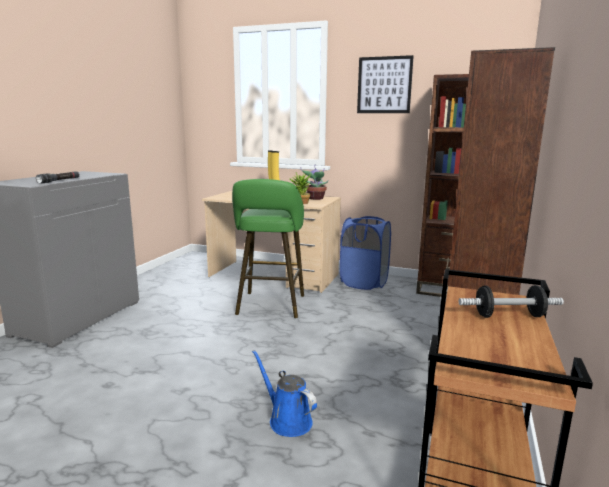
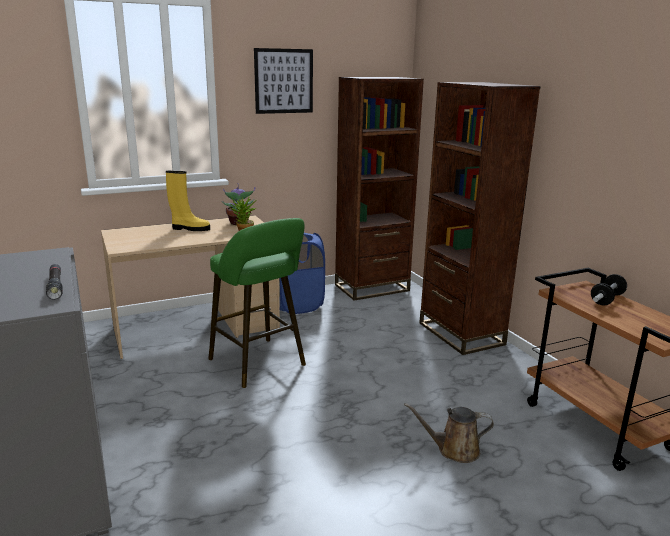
camera: 45 degrees left, 5 degrees up
blue watering can [252,350,317,437] -> brown watering can [404,403,494,463]

